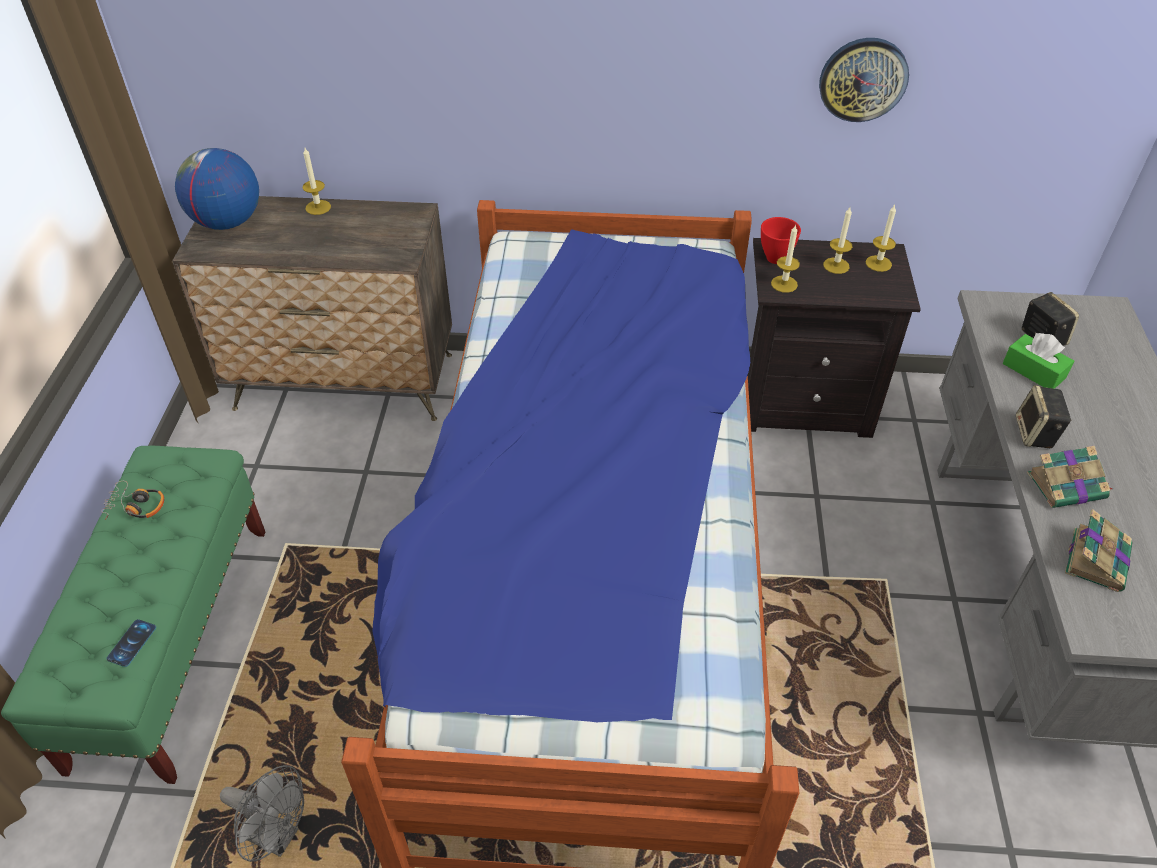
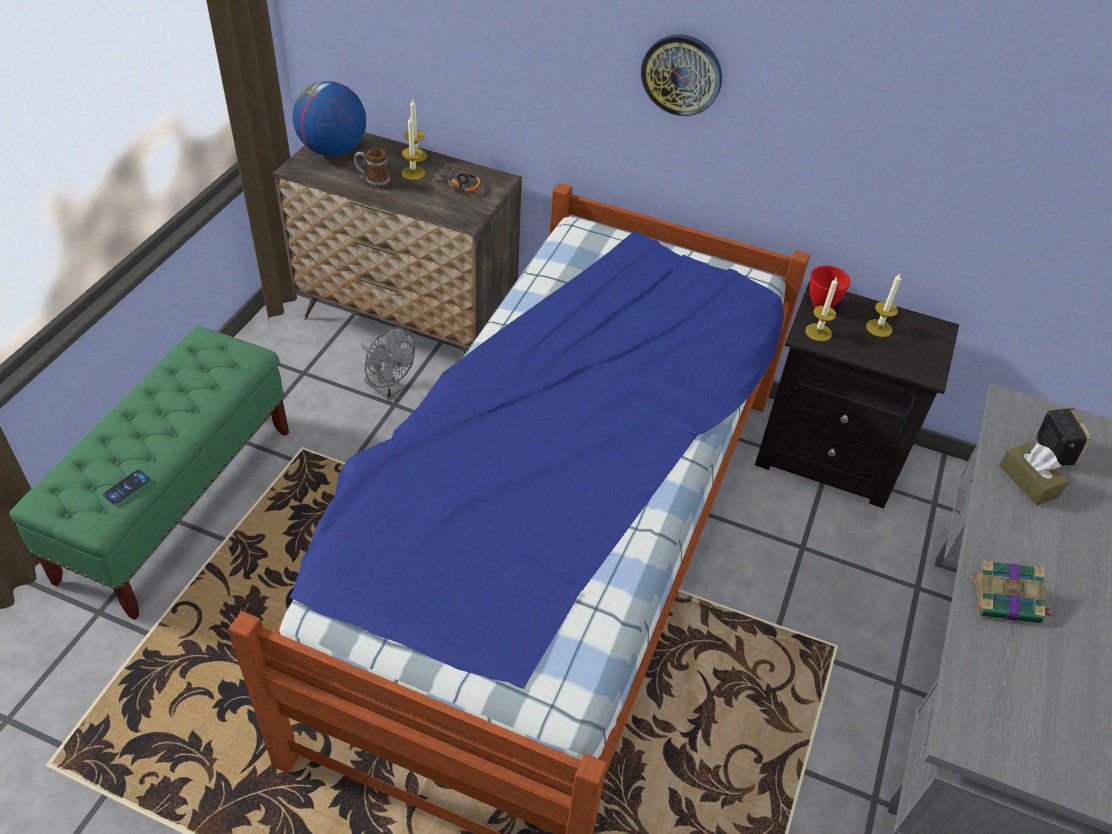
camera: 15 degrees right, 0 degrees up
headphones [101,481,164,520] -> headphones moved to [432,164,480,193]
grey fan [220,765,304,862] -> grey fan moved to [361,328,415,400]
wall clock [819,38,909,122] -> wall clock moved to [641,34,722,116]
candle [866,205,896,272] -> candle moved to [401,115,425,180]
green tissue box [1003,333,1074,389] -> brown tissue box [999,442,1069,505]
speaker [1016,385,1071,448] -> none
book [1065,509,1132,592] -> none
none -> mug [354,148,390,188]

